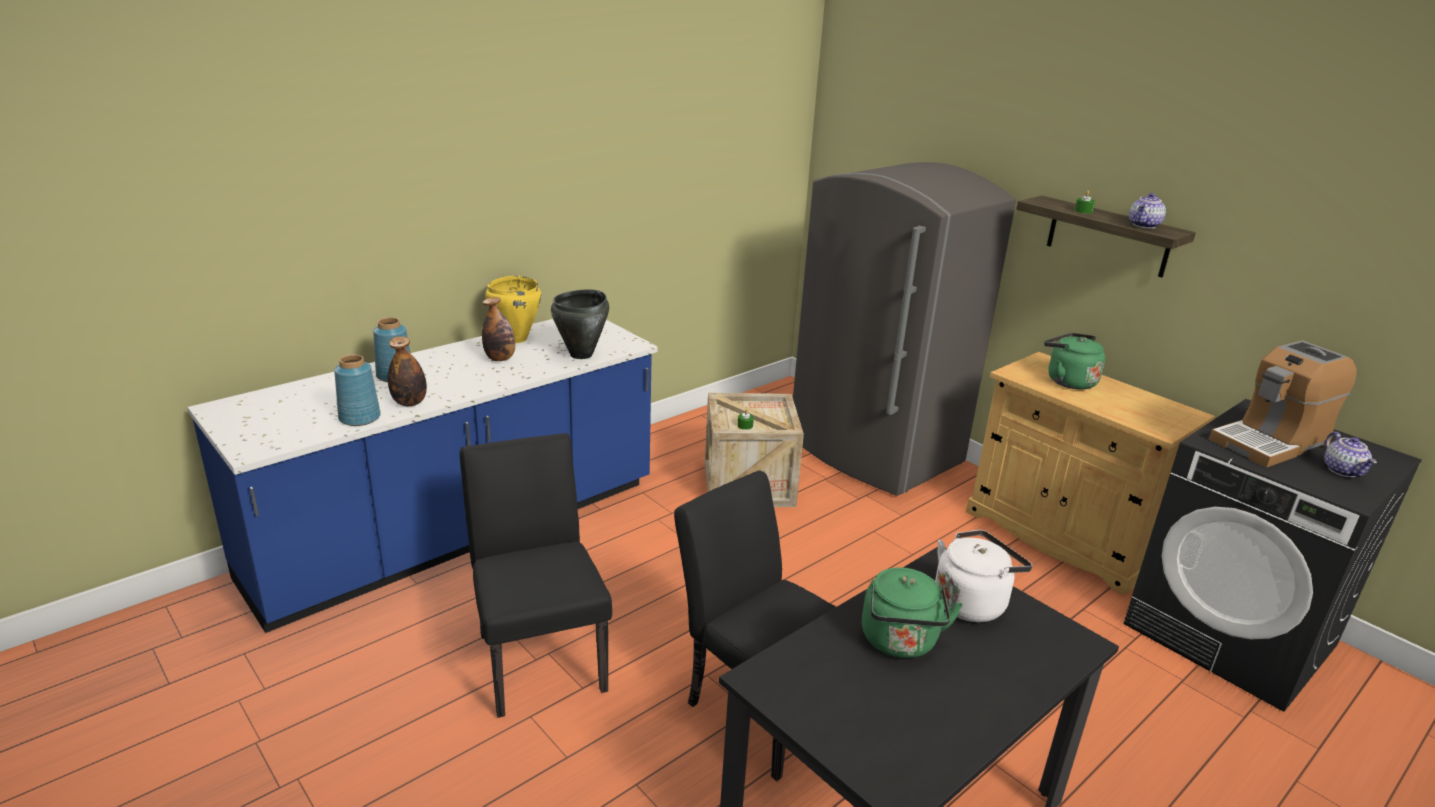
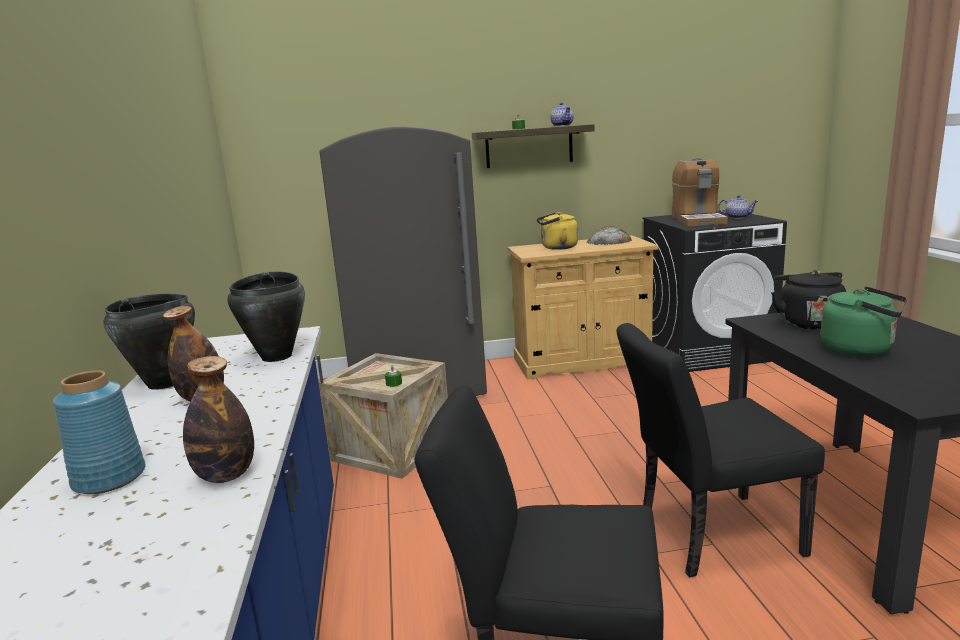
camera: 55 degrees left, 10 degrees down
blue vase [334,355,381,426] -> none
yellow cooking pot [485,276,541,343] -> black cooking pot [103,294,195,390]
white kettle [935,530,1032,622] -> black kettle [771,270,846,330]
green kettle [1044,333,1105,390] -> yellow kettle [537,212,578,250]
none -> bread [586,226,632,245]

